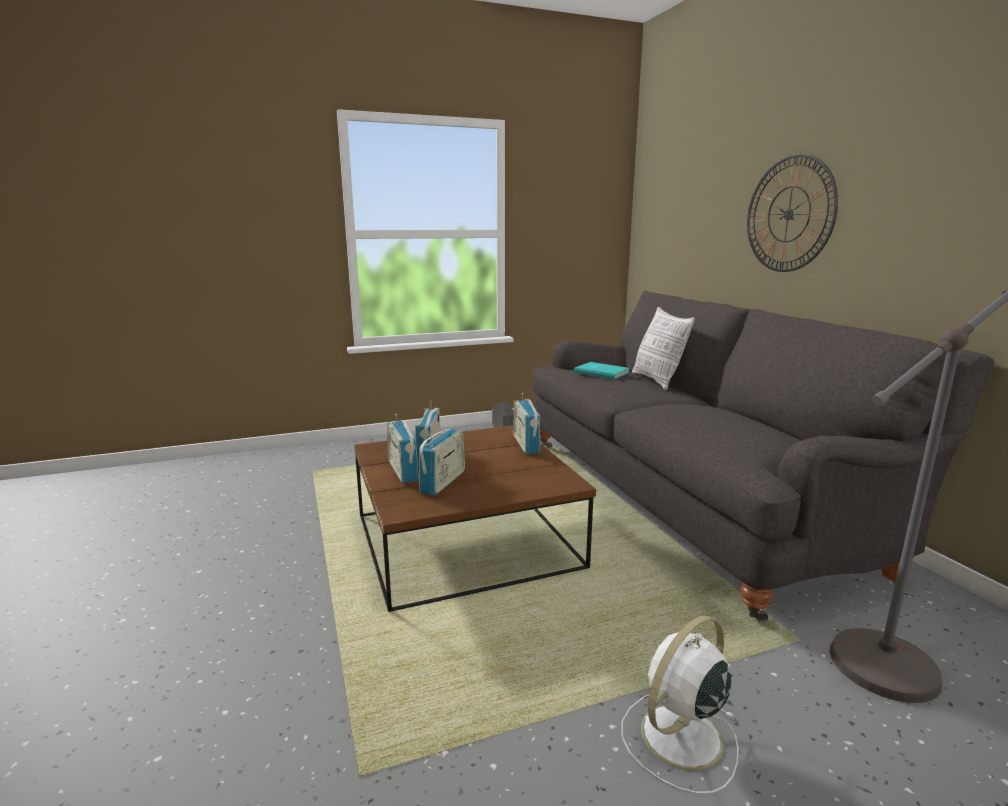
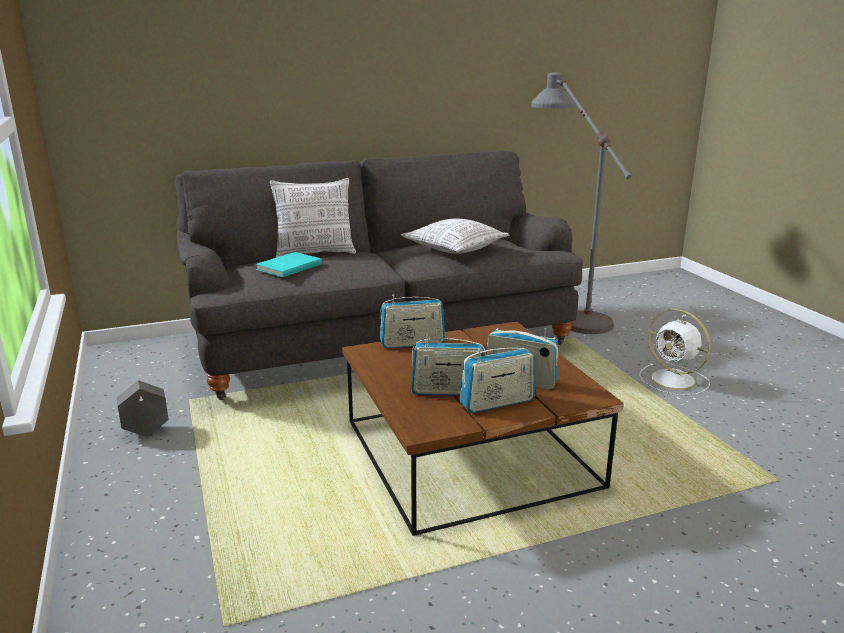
camera: 90 degrees left, 5 degrees up
wall clock [747,154,838,272] -> none
none -> pillow [401,219,509,254]

